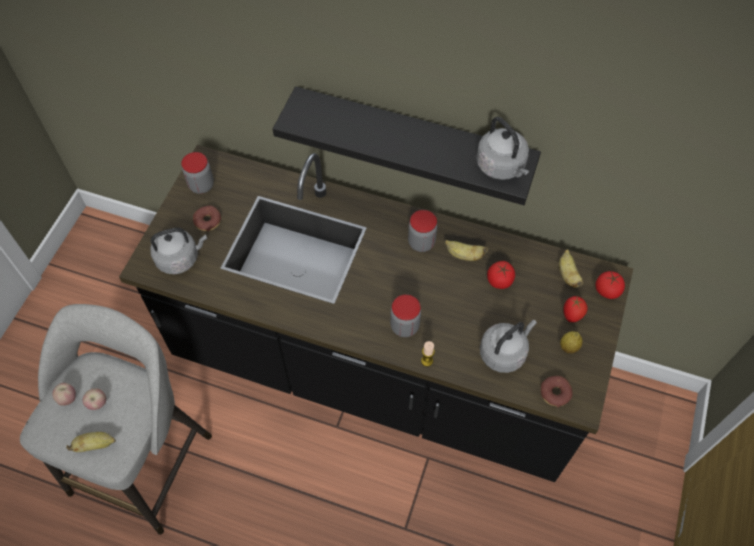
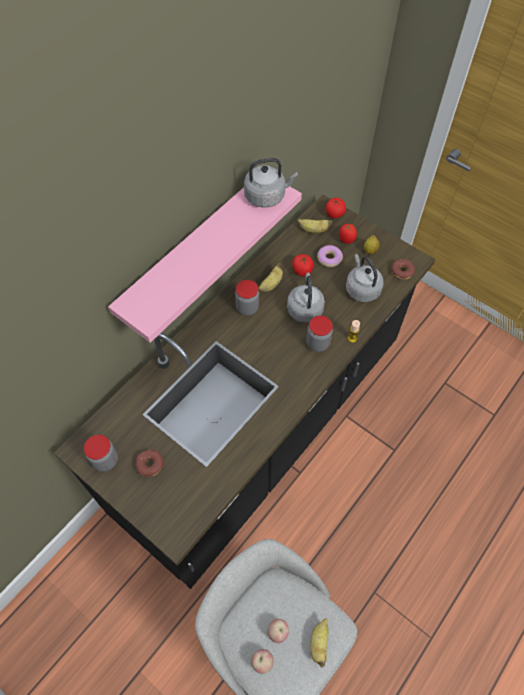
camera: 70 degrees left, 0 degrees up
grey kettle [150,228,207,274] -> grey kettle moved to [287,273,325,323]
black shelf [273,86,541,205] -> pink shelf [108,186,302,343]
none -> donut [317,245,343,267]

